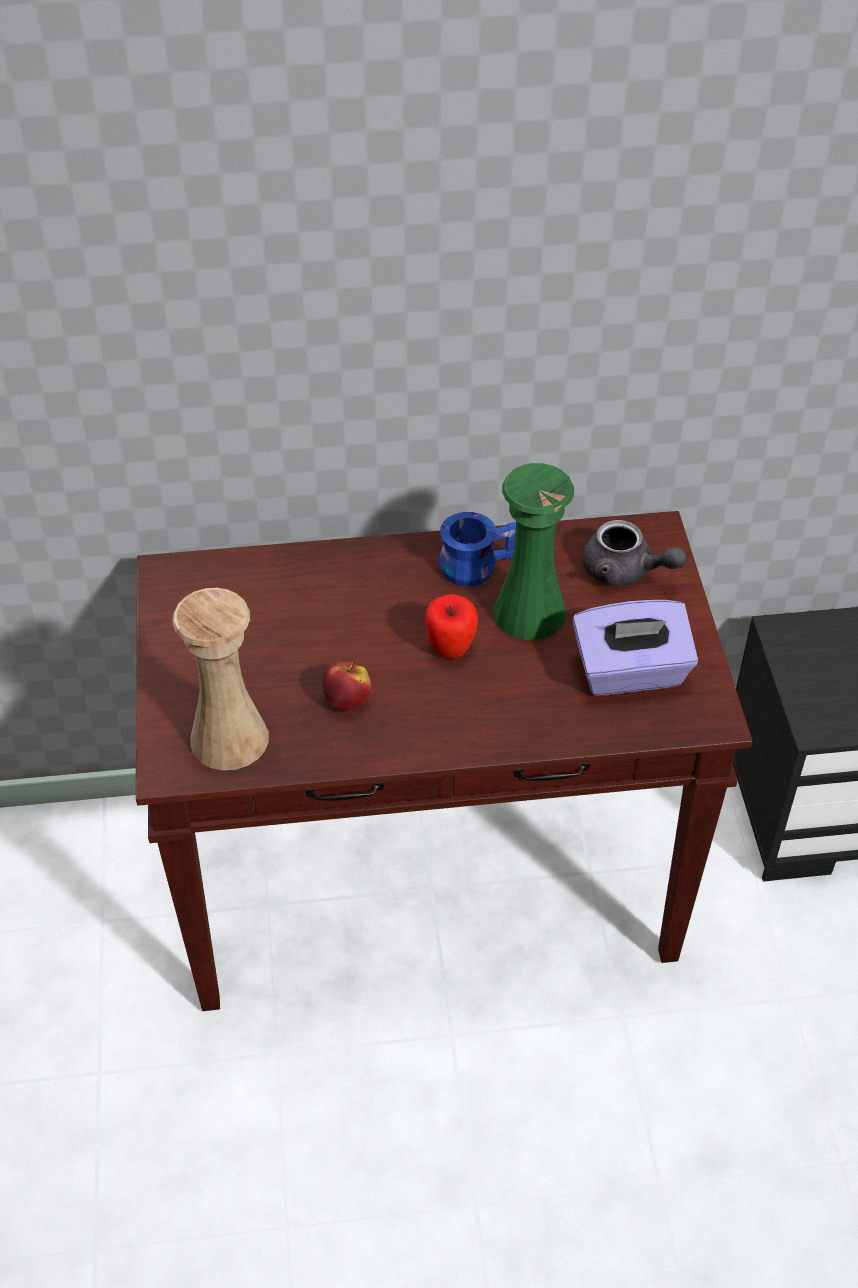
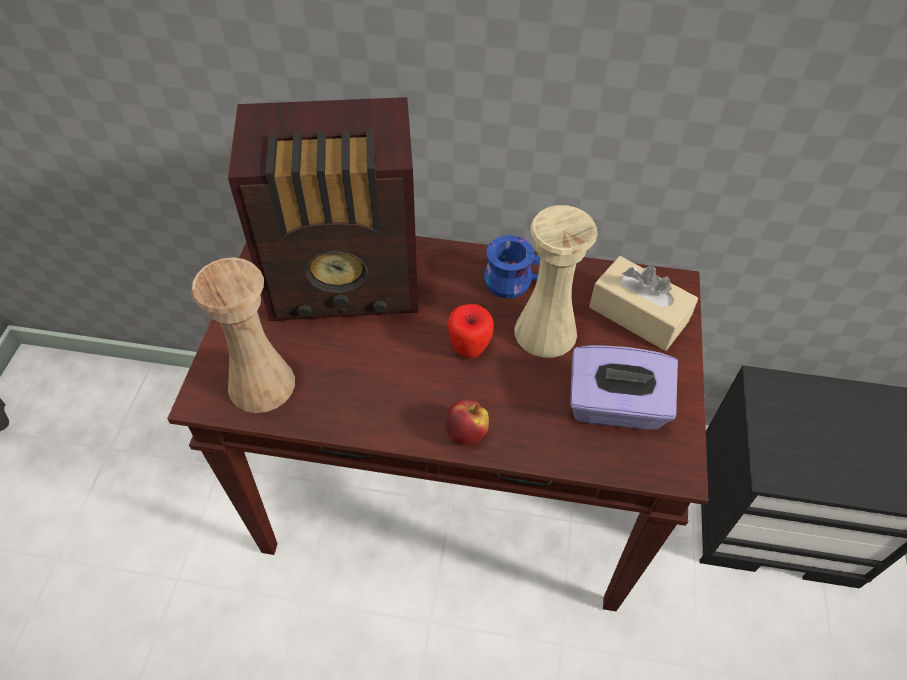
camera: 15 degrees right, 5 degrees up
apple [322,661,371,711] -> apple moved to [445,399,489,445]
green vase [493,463,574,640] -> beige vase [514,205,598,358]
grey teapot [582,520,687,586] -> beige tissue box [589,256,698,351]
none -> radio [228,97,418,321]

